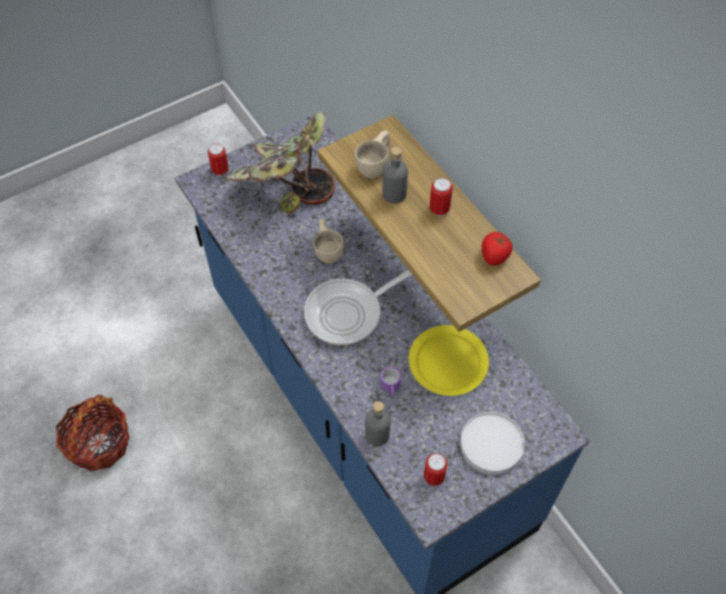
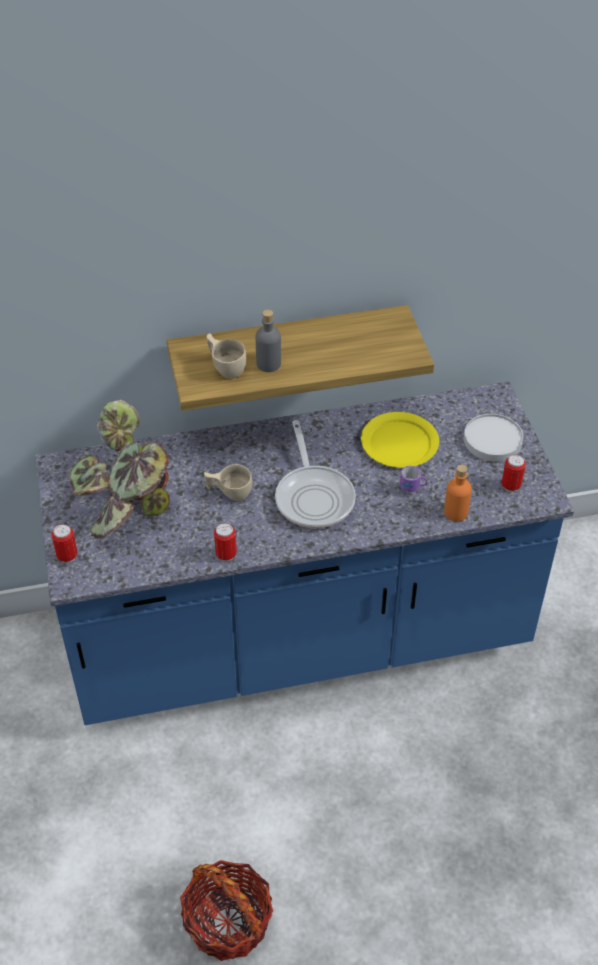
camera: 70 degrees left, 10 degrees down
grey bottle [365,401,391,446] -> orange bottle [444,464,472,521]
can [429,178,453,216] -> can moved to [214,523,237,561]
tomato [481,232,513,266] -> none

